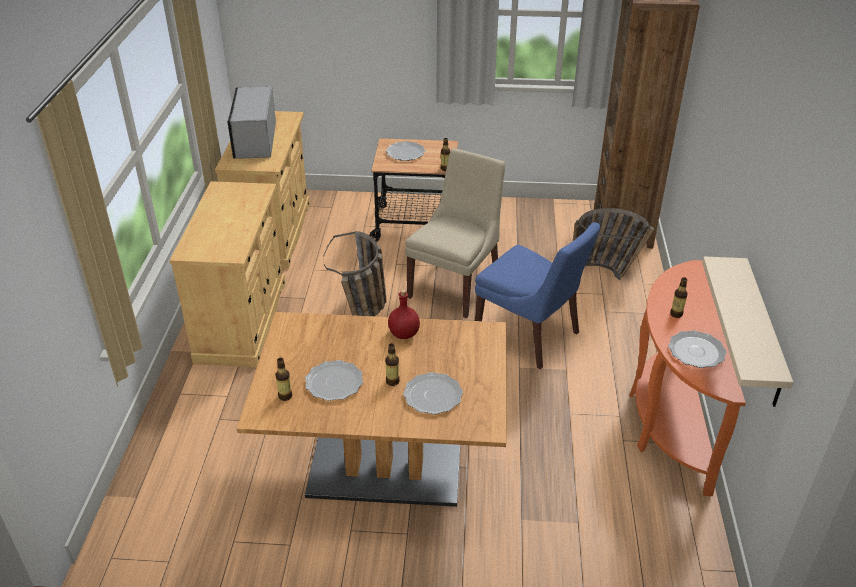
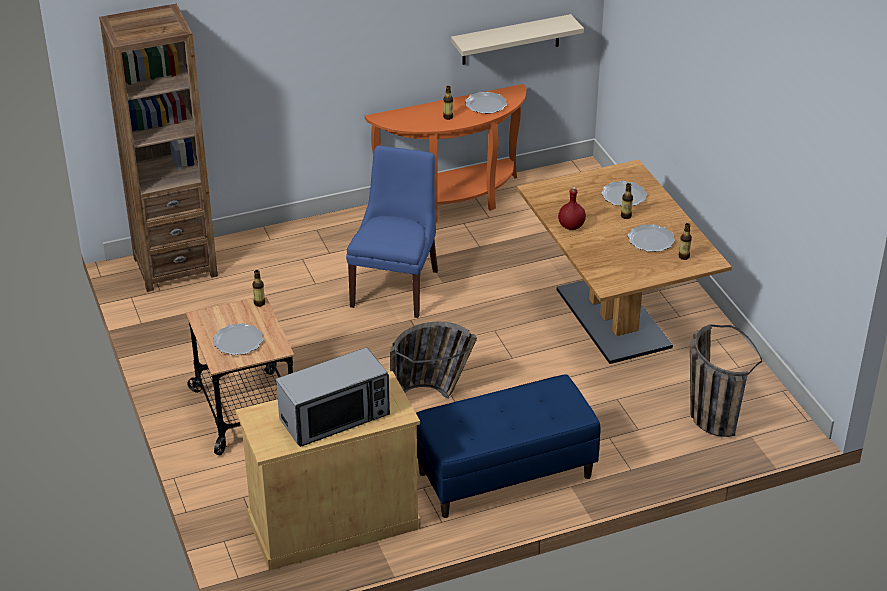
camera: 115 degrees left, 0 degrees up
beige cabinet [169,181,285,367] -> blue bench [416,374,601,518]
beige chair [405,148,505,318] -> none
basket [572,208,654,280] -> basket moved to [690,324,762,437]

